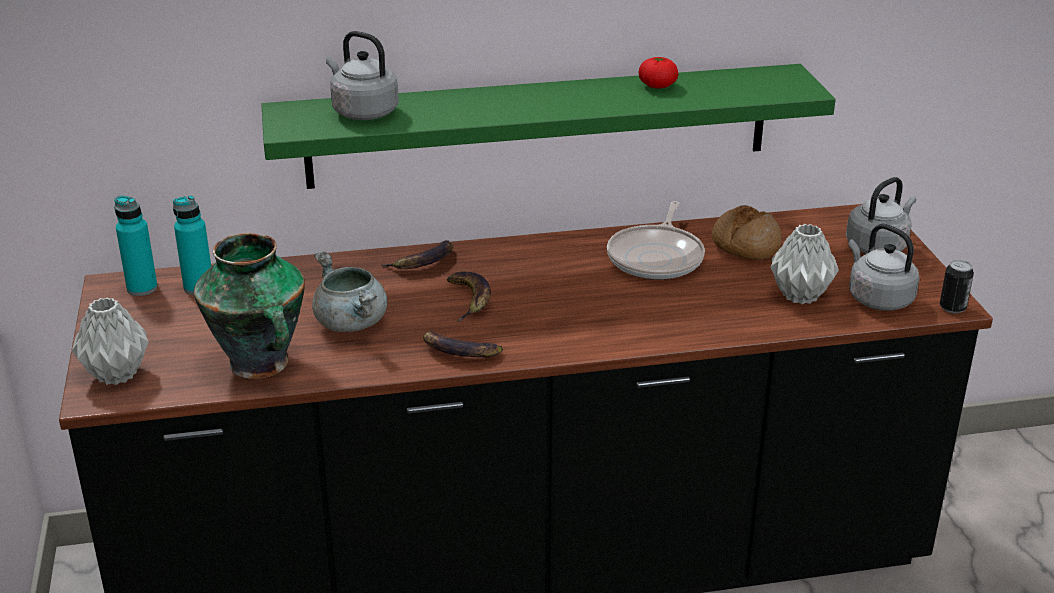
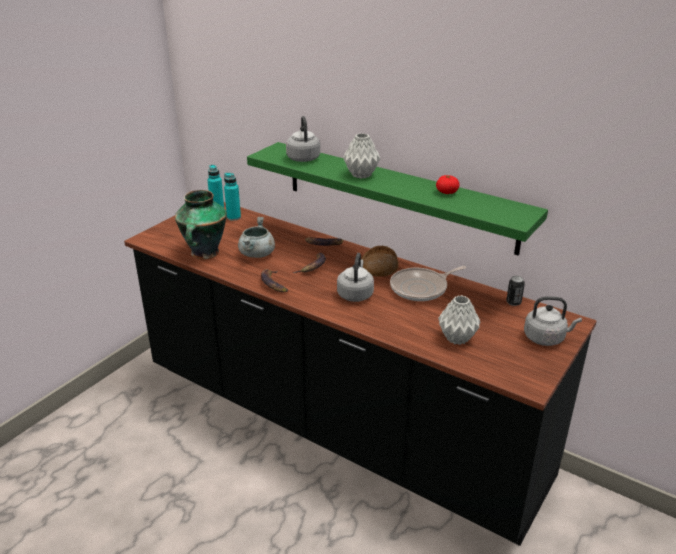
camera: 45 degrees right, 0 degrees up
grey vase [72,297,149,385] -> grey vase moved to [343,133,380,179]
bread [712,205,782,260] -> bread moved to [361,246,398,276]
grey kettle [848,224,920,311] -> grey kettle moved to [337,253,374,302]
can [940,260,974,313] -> can moved to [506,276,525,306]

